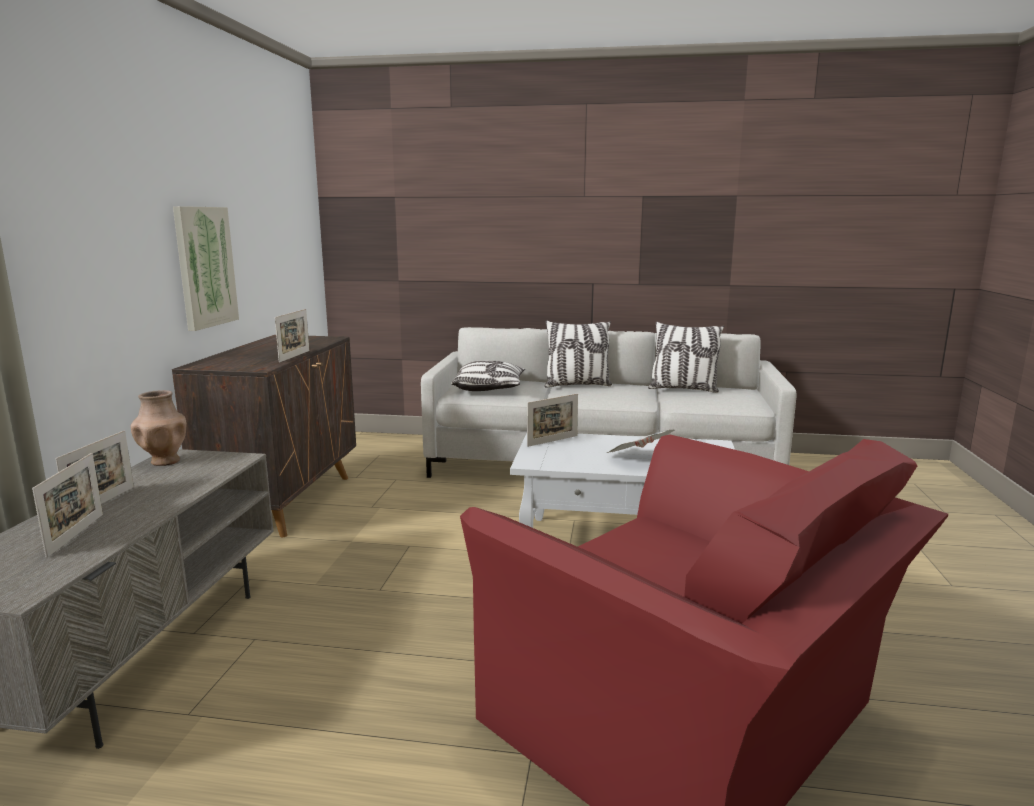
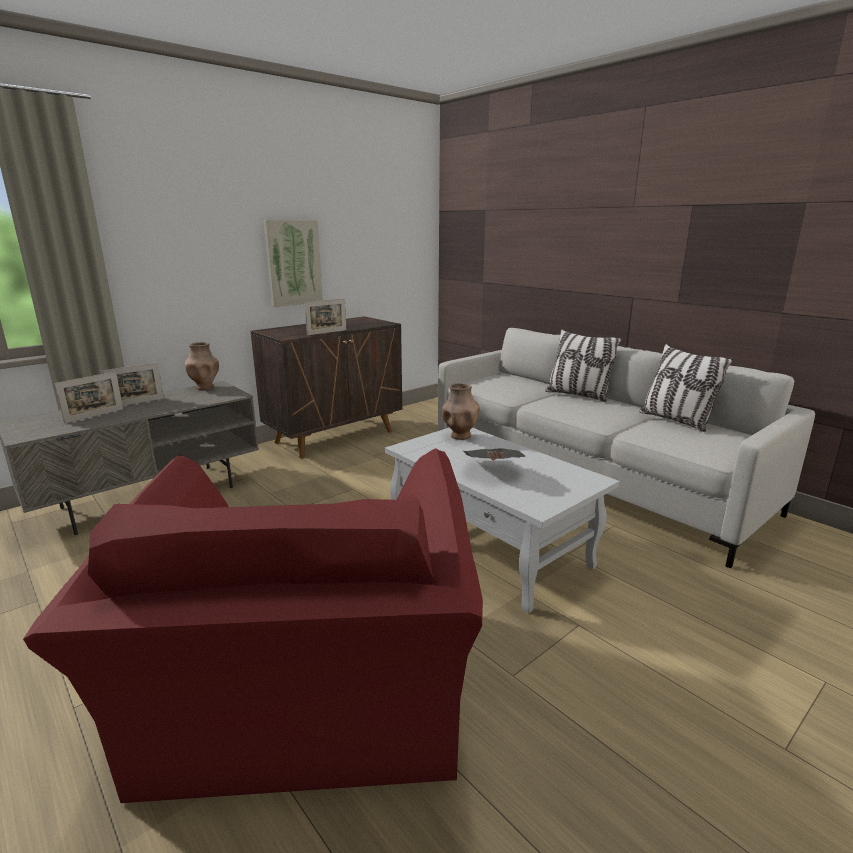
camera: 40 degrees right, 5 degrees up
pillow [451,360,525,391] -> none
picture frame [527,393,578,447] -> brown vase [442,383,480,440]

